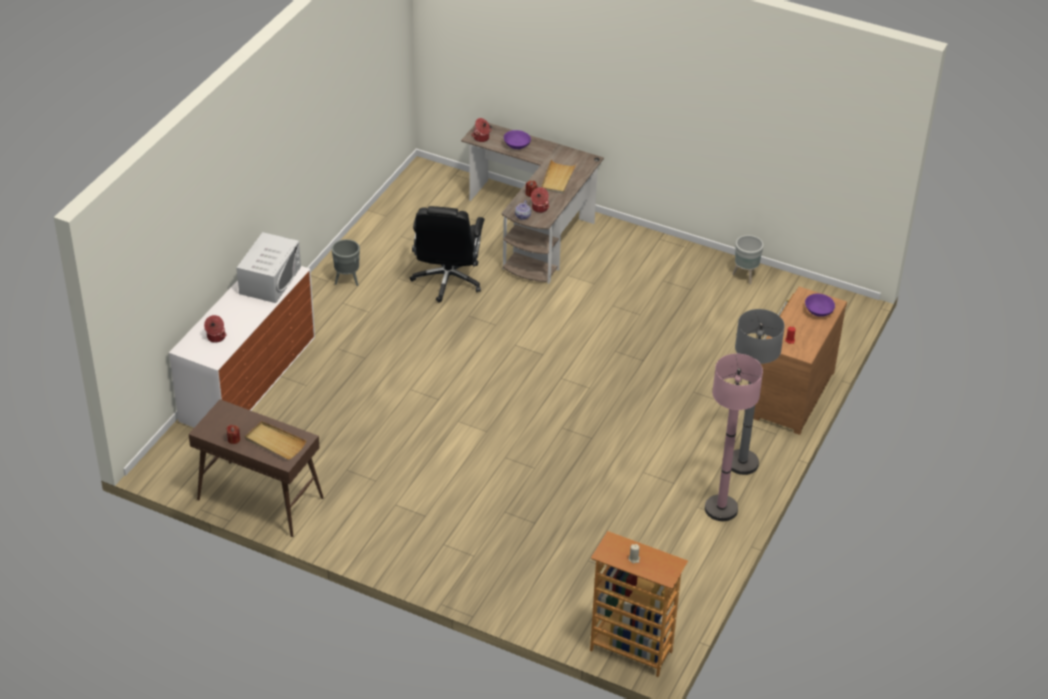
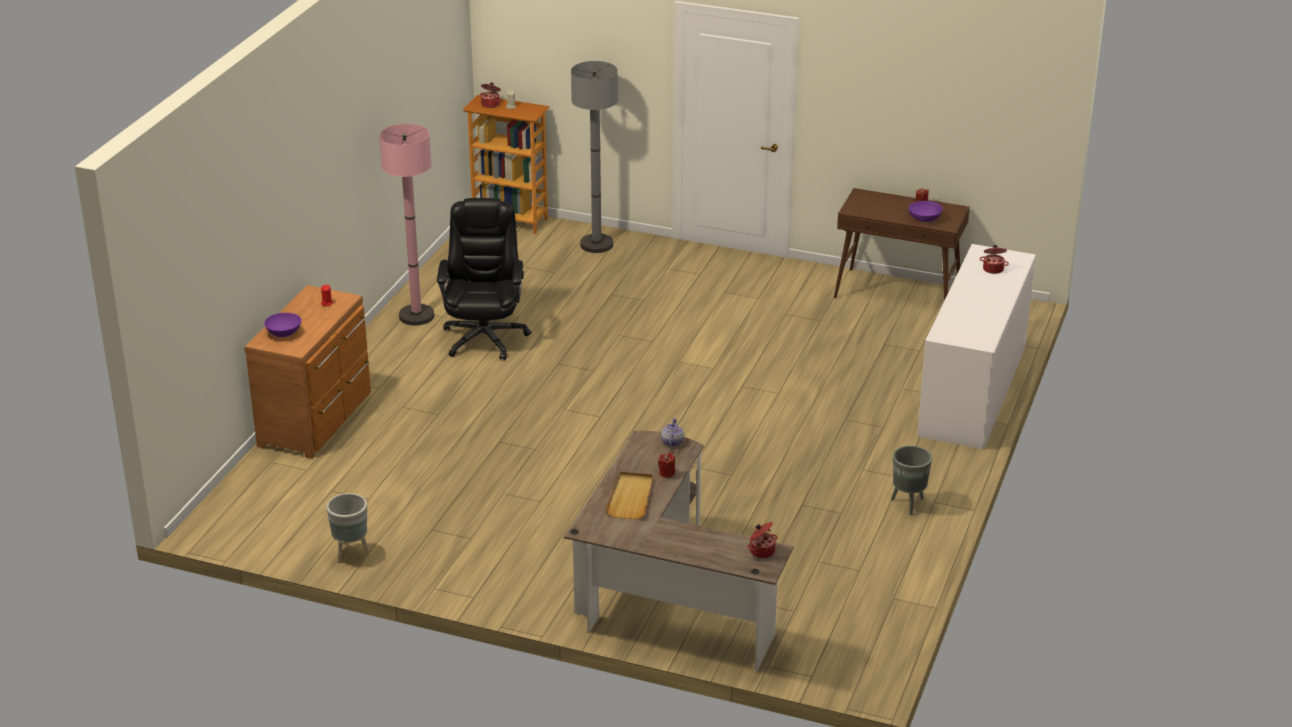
camera: 175 degrees right, 10 degrees down
white microwave [237,232,301,303] -> none
beige tray [245,421,306,460] -> none
black office chair [410,206,485,302] -> black office chair moved to [437,198,531,360]
purple bowl [504,130,531,149] -> purple bowl moved to [908,201,943,222]
cooking pot [531,187,549,213] -> cooking pot moved to [480,82,501,108]
grey floor lamp [731,309,785,475] -> grey floor lamp moved to [571,61,618,253]

